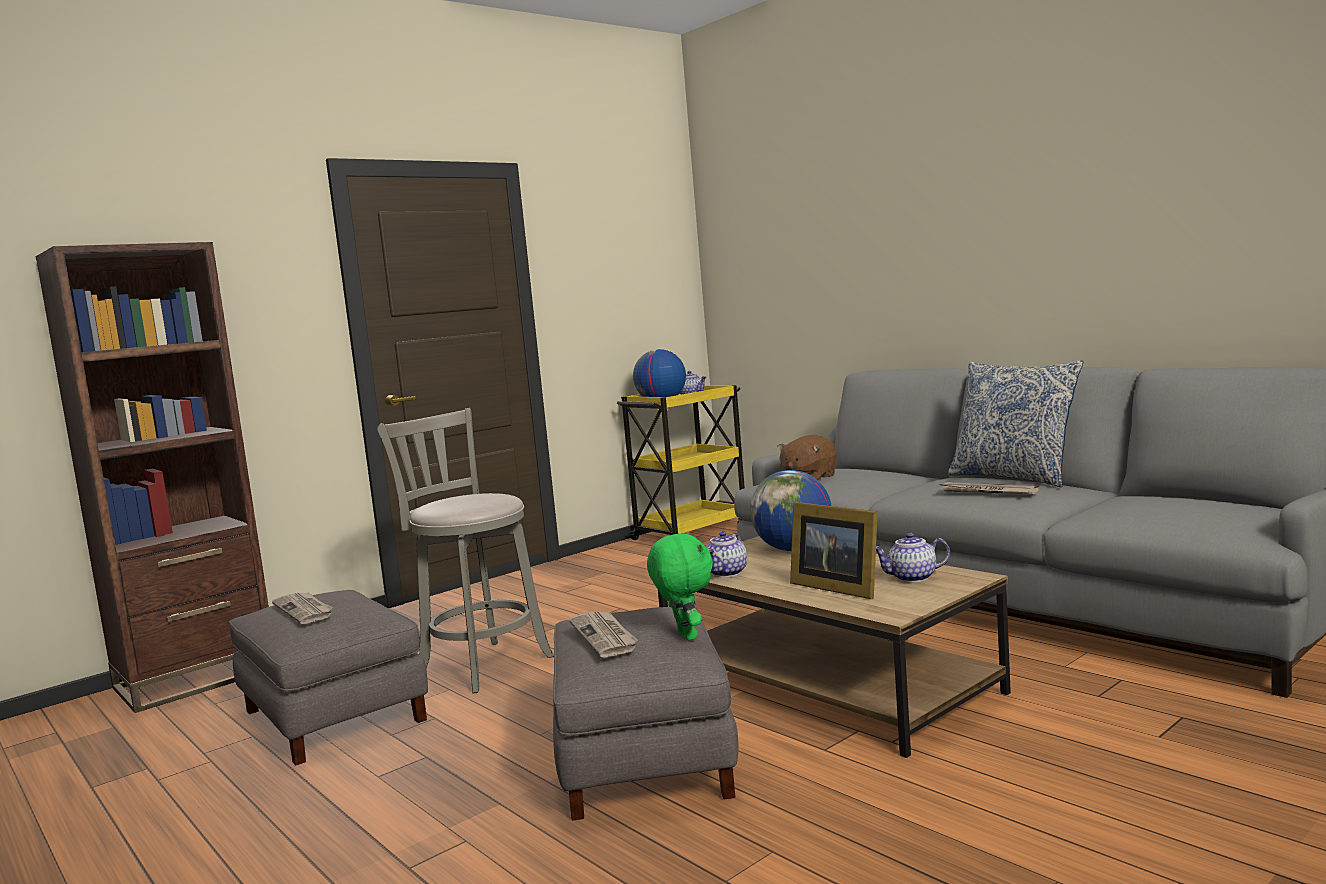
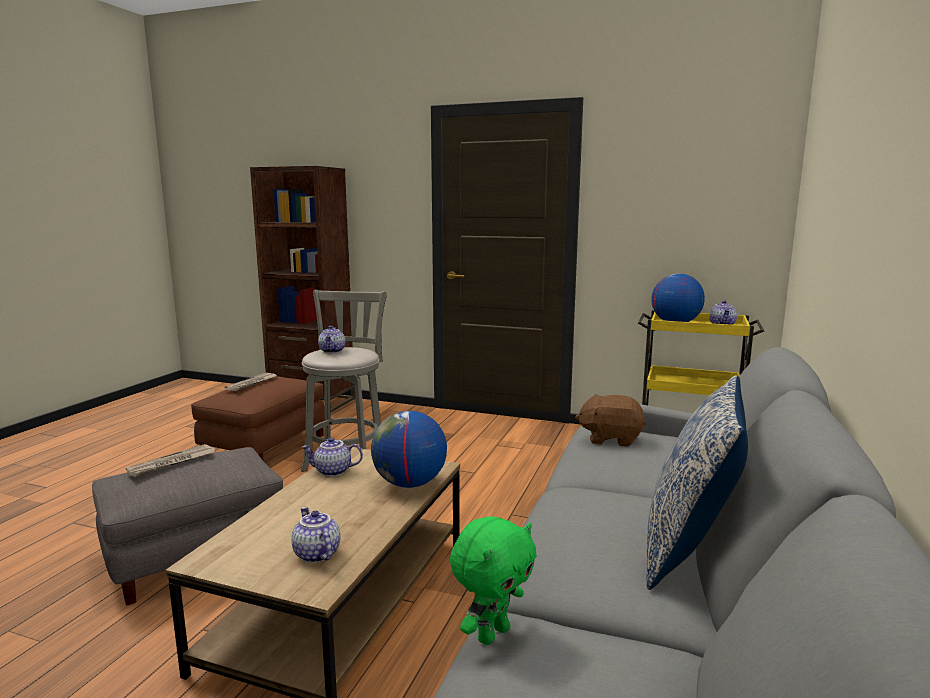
camera: 60 degrees right, 5 degrees up
grey ottoman [229,590,428,765] -> brown ottoman [191,376,325,460]
green plush toy [647,533,713,640] -> green plush toy moved to [450,516,537,645]
picture frame [790,502,878,599] -> none
newspaper [939,482,1039,495] -> none
none -> teapot [318,326,345,353]

